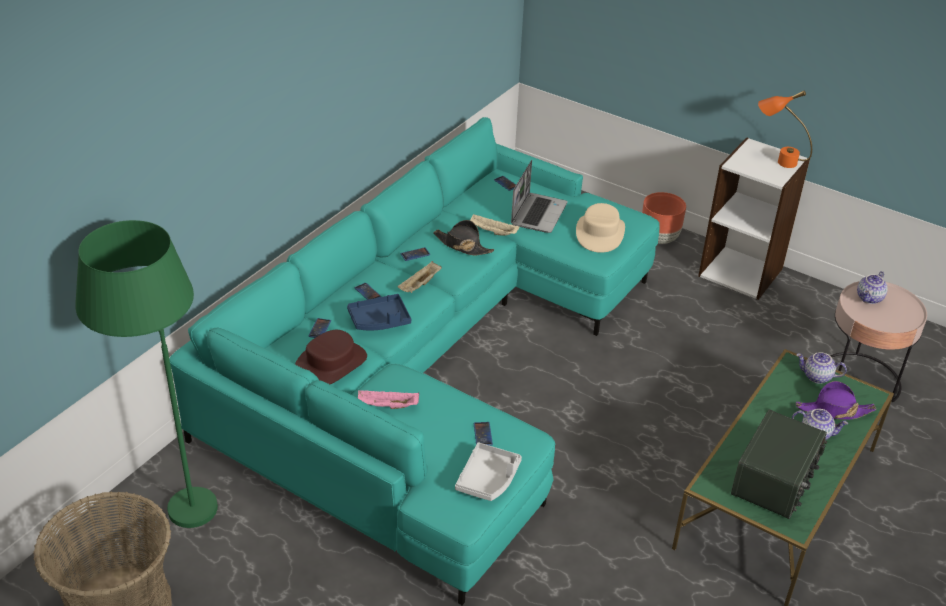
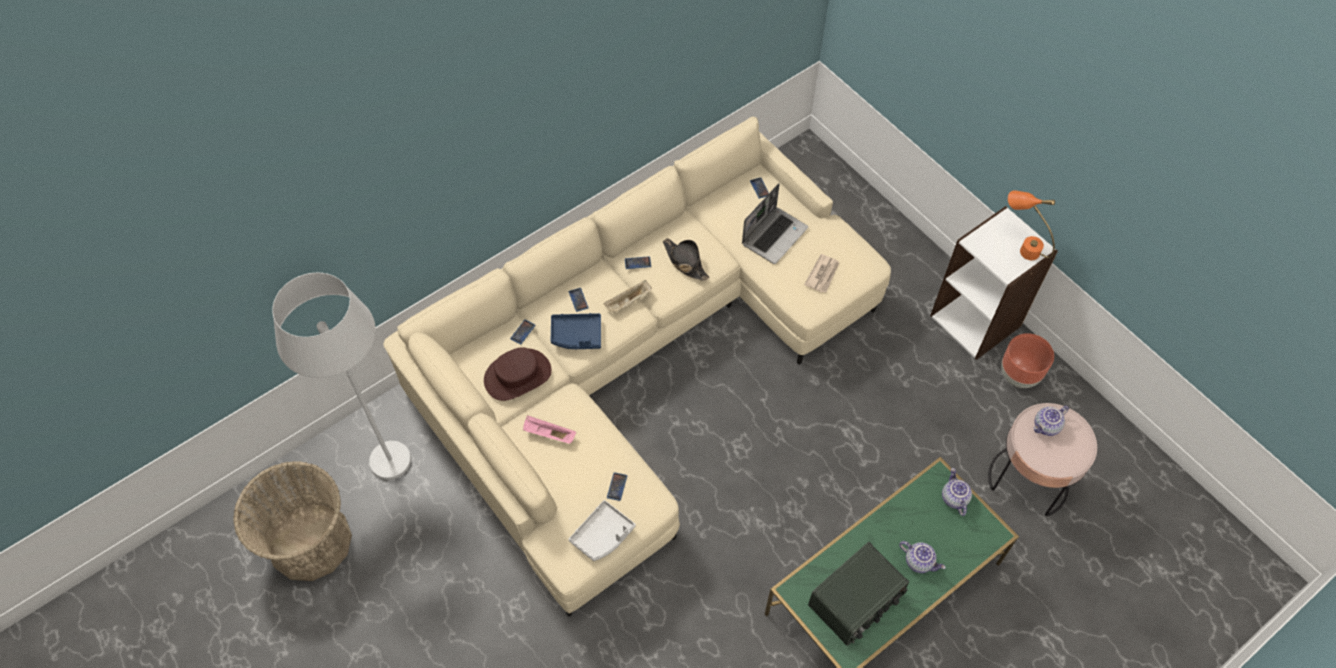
camera: 20 degrees right, 20 degrees up
green floor lamp [75,220,218,528] -> white floor lamp [272,273,411,480]
turquoise sofa [170,117,660,605] -> beige sofa [383,116,891,617]
beige tray [470,214,520,236] -> none
beige hat [576,203,625,253] -> newspaper [804,254,840,293]
brown planter [642,192,686,244] -> brown planter moved to [1001,333,1054,388]
teapot [796,352,847,384] -> teapot turned 45 degrees clockwise [942,468,972,516]
purple hat [796,381,876,419] -> none

